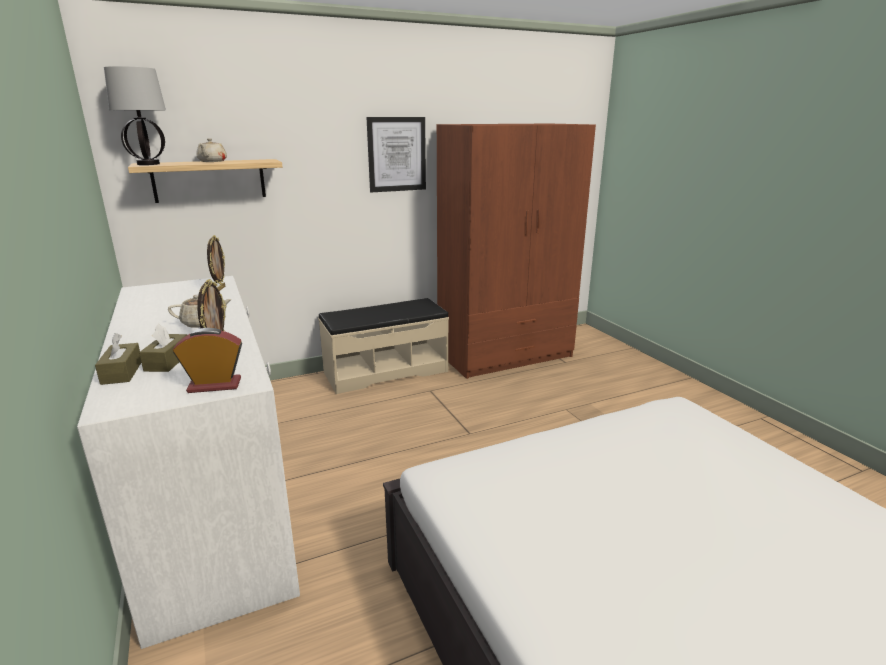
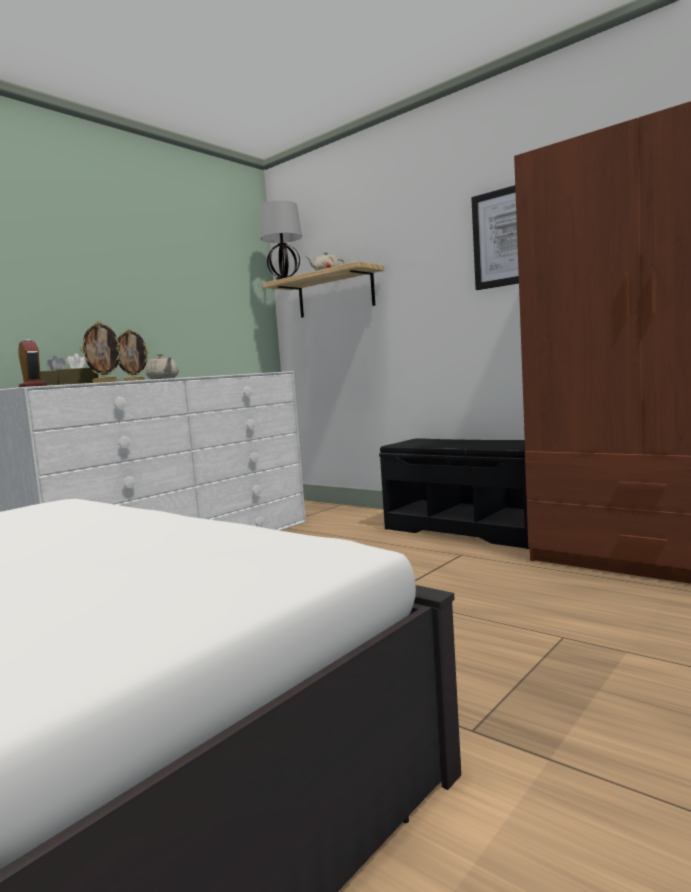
camera: 65 degrees right, 15 degrees down
picture frame [207,235,225,291] -> picture frame moved to [118,329,150,381]
beige bench [318,298,449,394] -> black bench [379,438,530,549]

